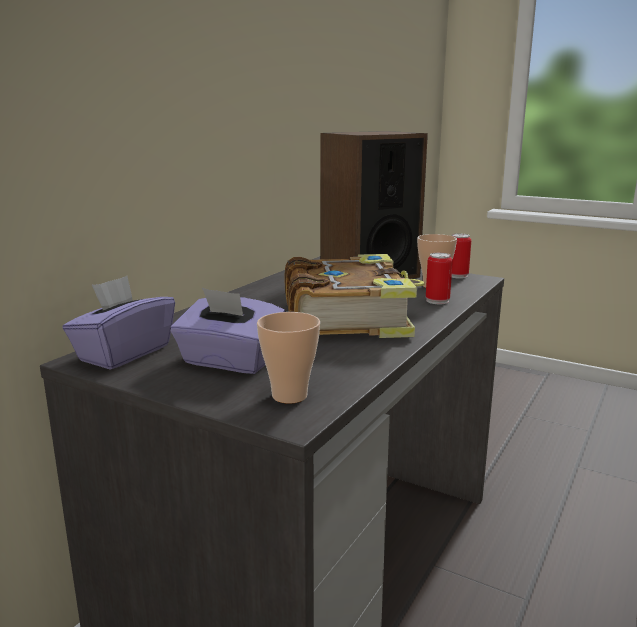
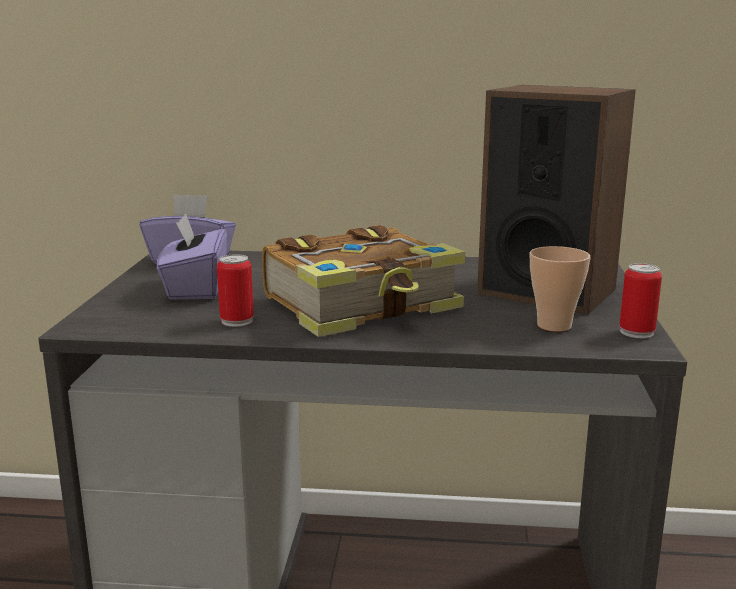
camera: 65 degrees right, 0 degrees up
cup [257,312,320,404] -> none
can [426,253,453,304] -> can moved to [217,254,254,327]

